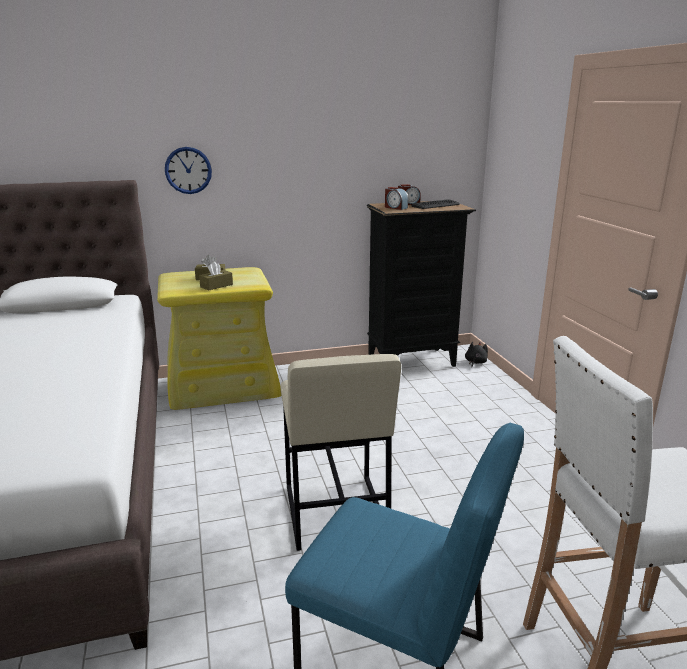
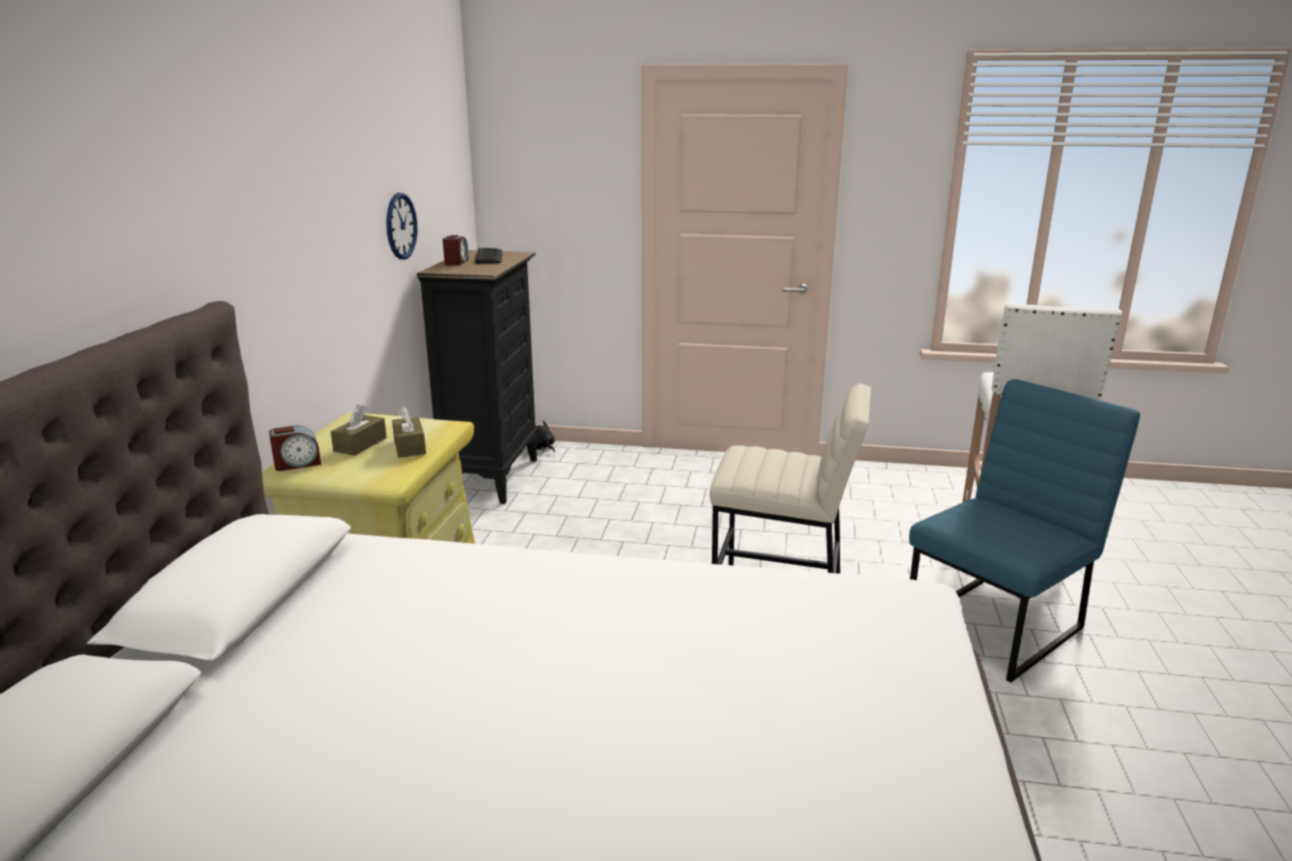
camera: 65 degrees left, 0 degrees up
wall clock [165,147,212,194] -> wall clock moved to [386,193,417,260]
alarm clock [385,187,408,210] -> alarm clock moved to [269,426,321,471]

